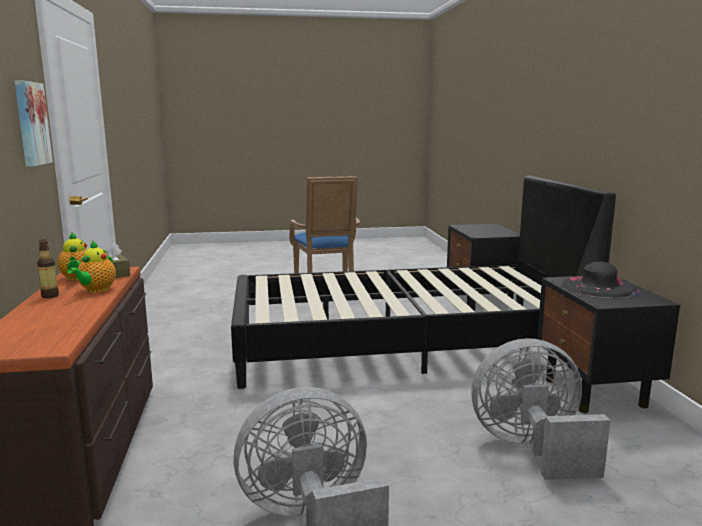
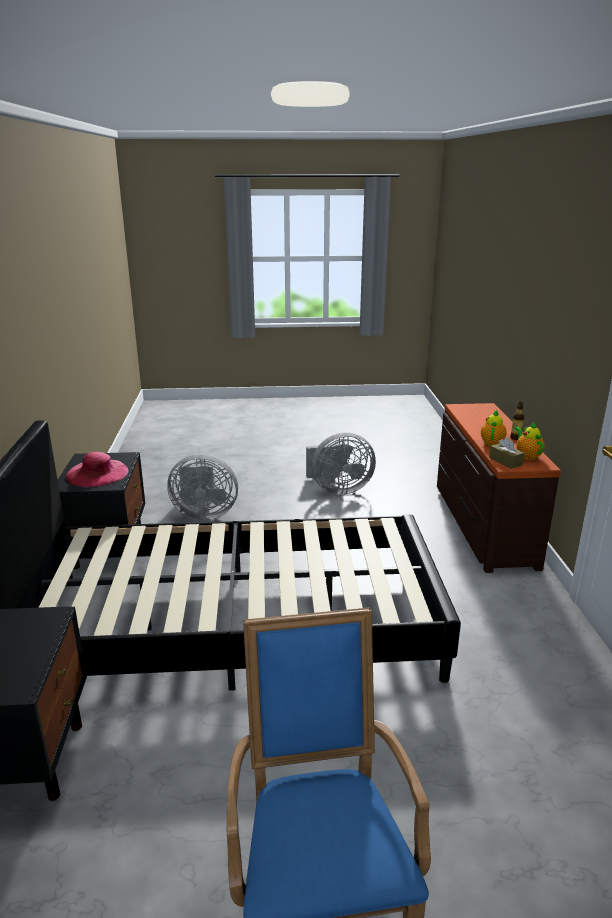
camera: 175 degrees left, 10 degrees up
picture [15,80,53,167] -> none
black hat [561,261,640,298] -> pink hat [66,452,129,487]

